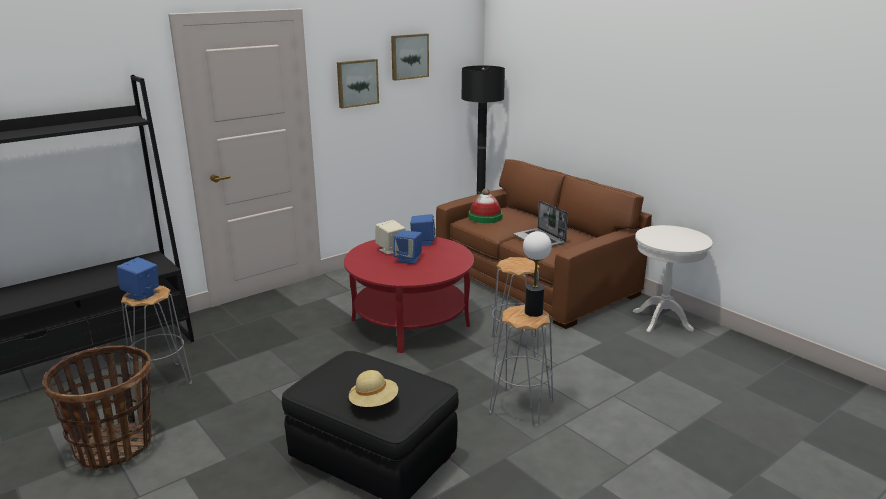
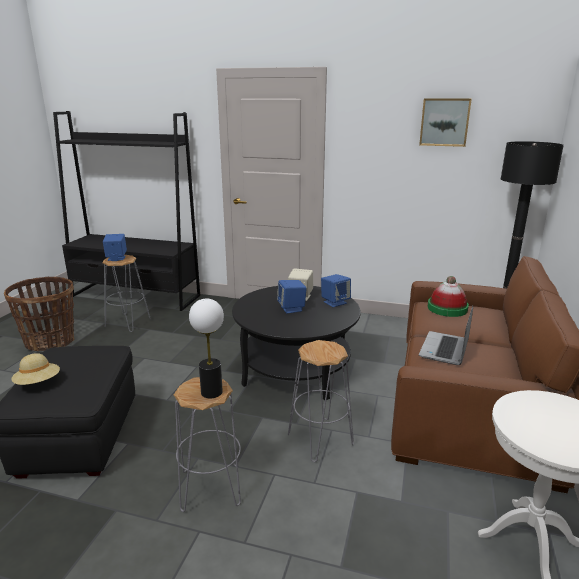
camera: 55 degrees right, 0 degrees up
picture [337,59,379,109] -> none
red coffee table [344,237,474,353] -> black coffee table [232,286,361,401]

